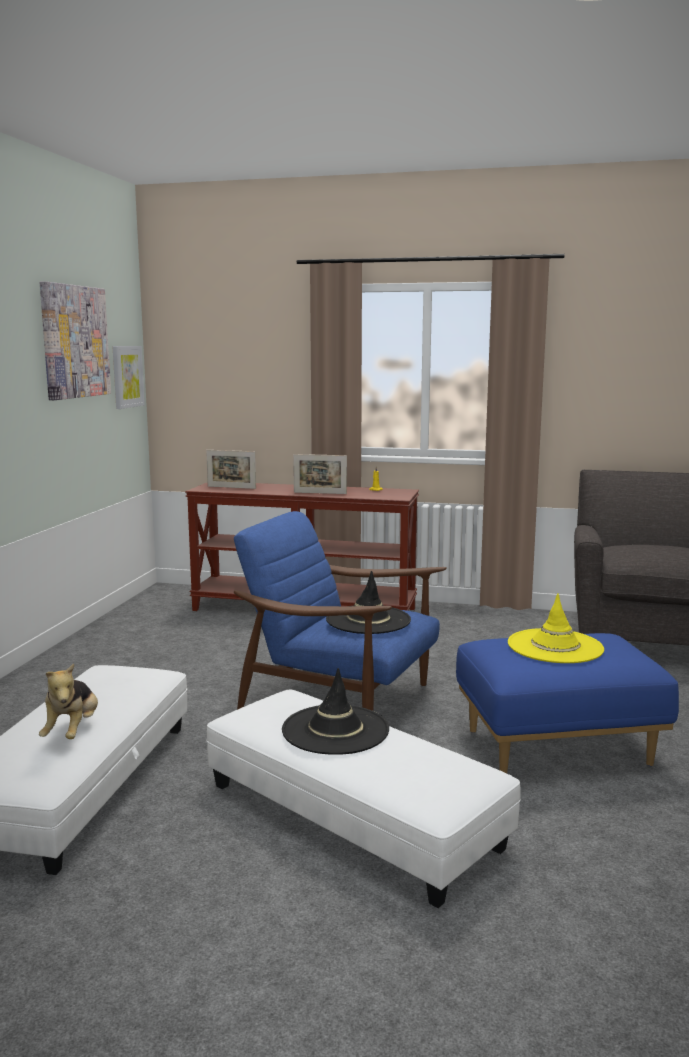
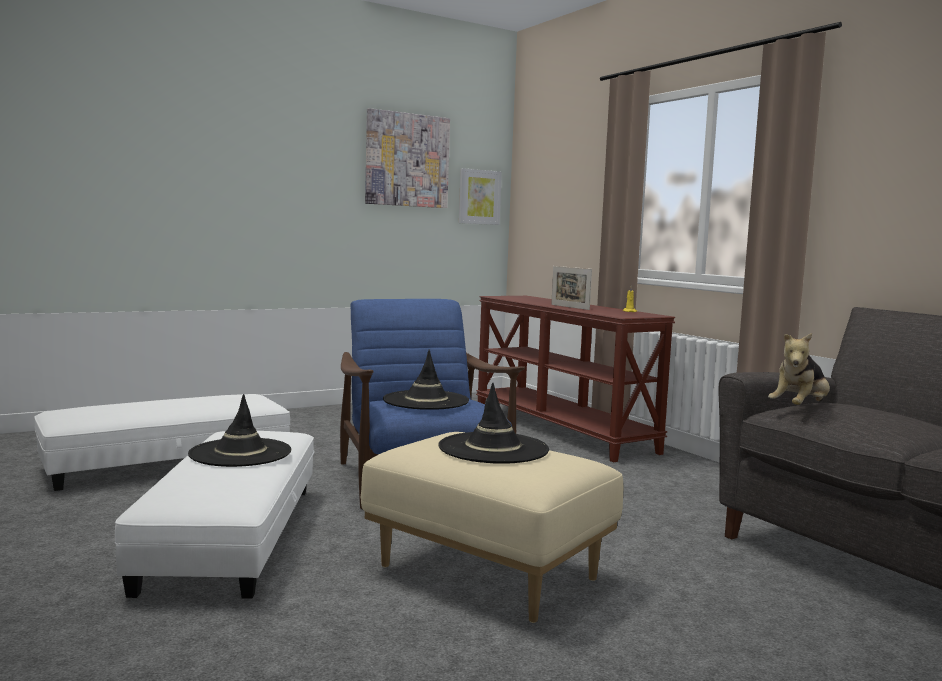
camera: 45 degrees right, 5 degrees down
plush toy [39,663,98,739] -> plush toy moved to [768,333,830,405]
picture frame [206,450,256,489] -> none
blue ottoman [456,633,679,773] -> beige ottoman [361,432,623,623]
yellow hat [508,593,604,663] -> black hat [438,383,549,464]

